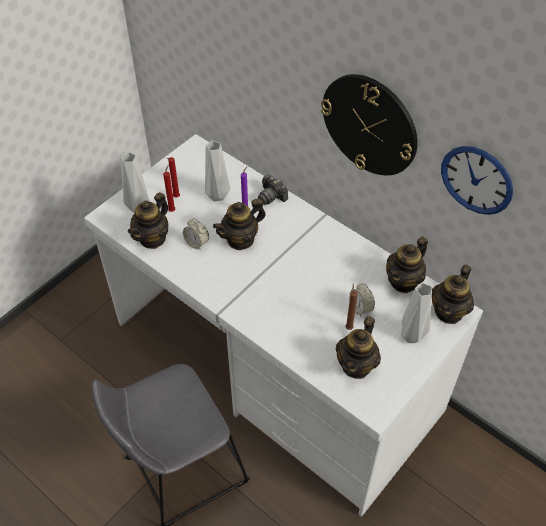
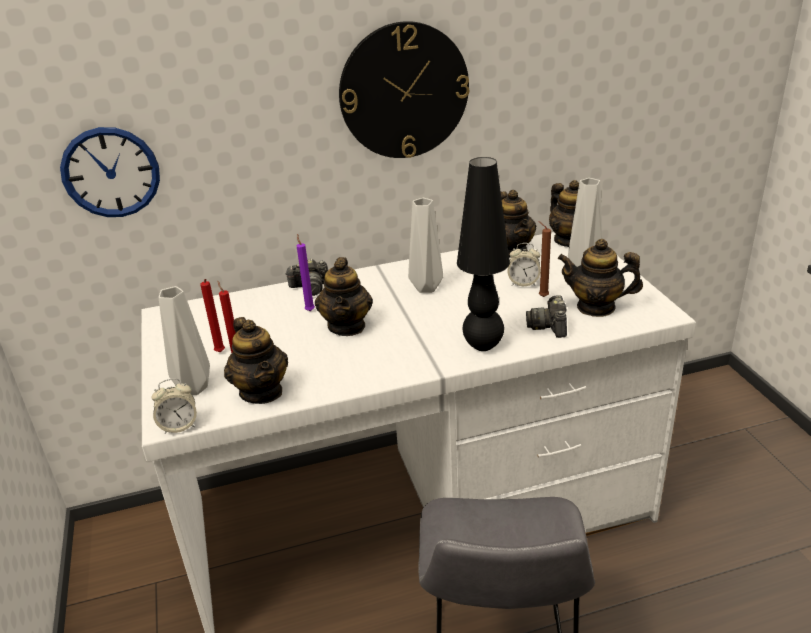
camera: 55 degrees left, 20 degrees down
alarm clock [183,218,209,249] -> alarm clock moved to [151,379,197,434]
grey vase [205,140,230,201] -> grey vase moved to [408,198,443,293]
teapot [336,316,381,379] -> teapot turned 135 degrees clockwise [558,239,643,317]
wall clock [441,146,513,215] -> wall clock moved to [60,127,160,217]
none -> black table lamp [457,157,510,351]
none -> camera [526,295,567,338]

